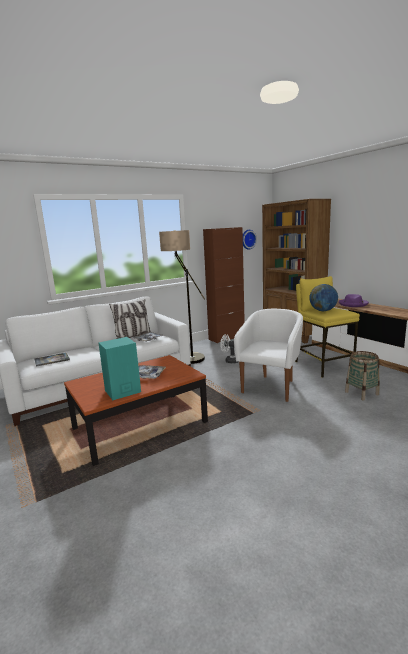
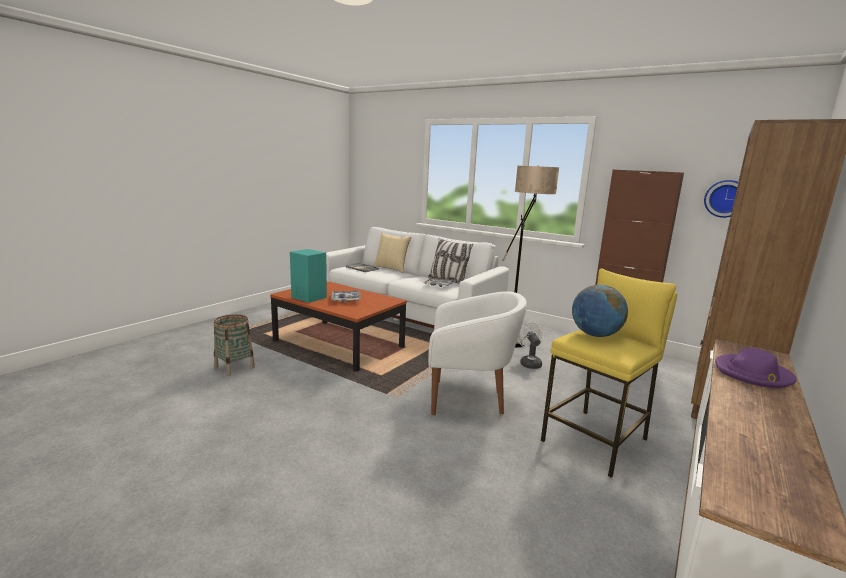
camera: 65 degrees right, 0 degrees up
basket [345,351,379,401] -> basket moved to [214,314,255,376]
none -> pillow [373,233,411,273]

